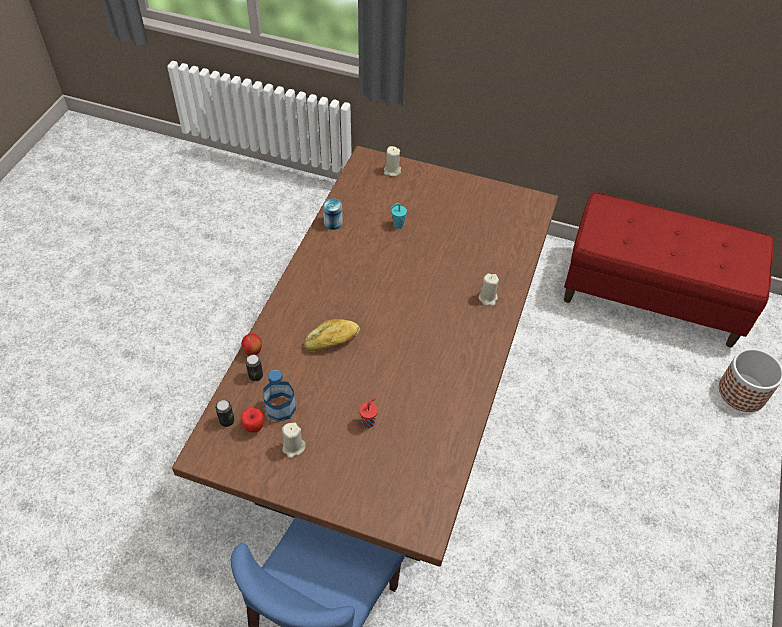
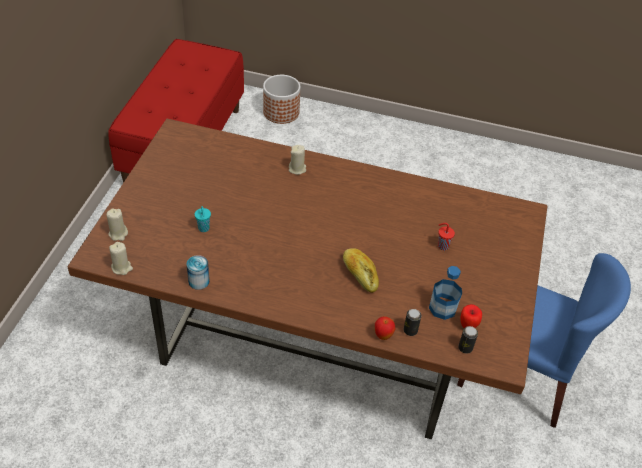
camera: 95 degrees left, 5 degrees down
beige candle [282,422,306,458] -> beige candle moved to [109,242,133,275]

